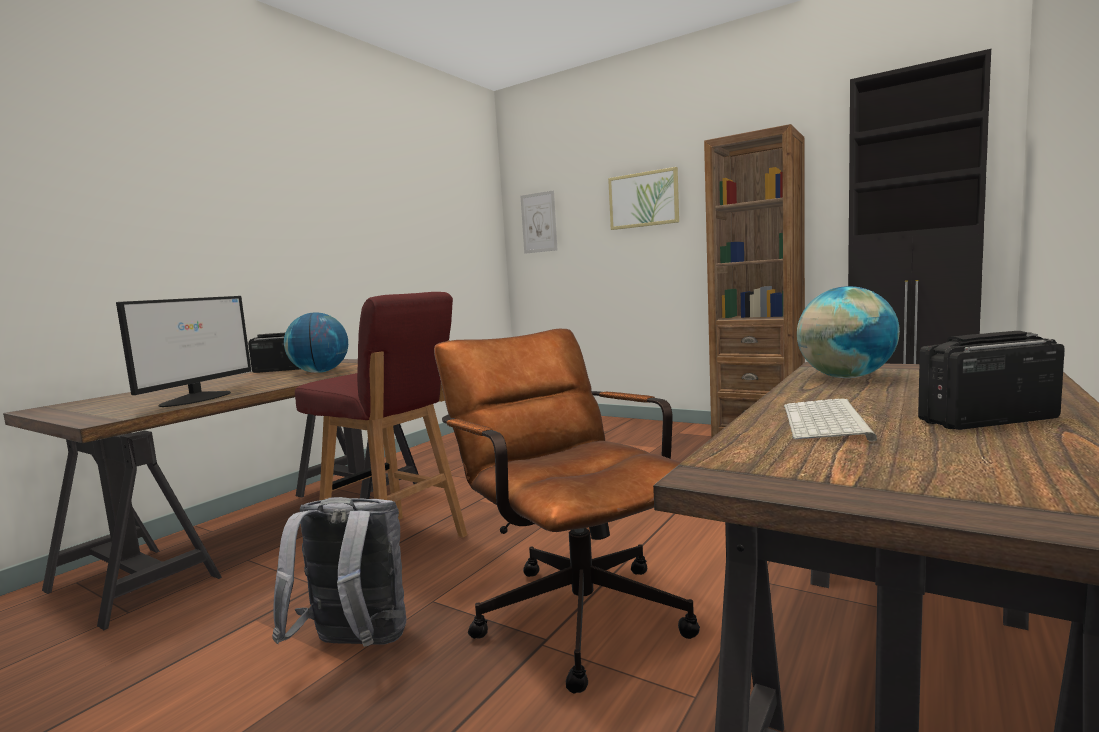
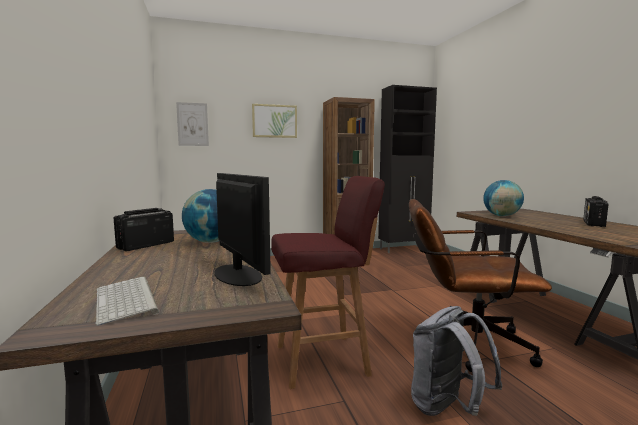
camera: 50 degrees left, 0 degrees up
keyboard [784,398,877,442] -> keyboard moved to [95,277,159,326]

